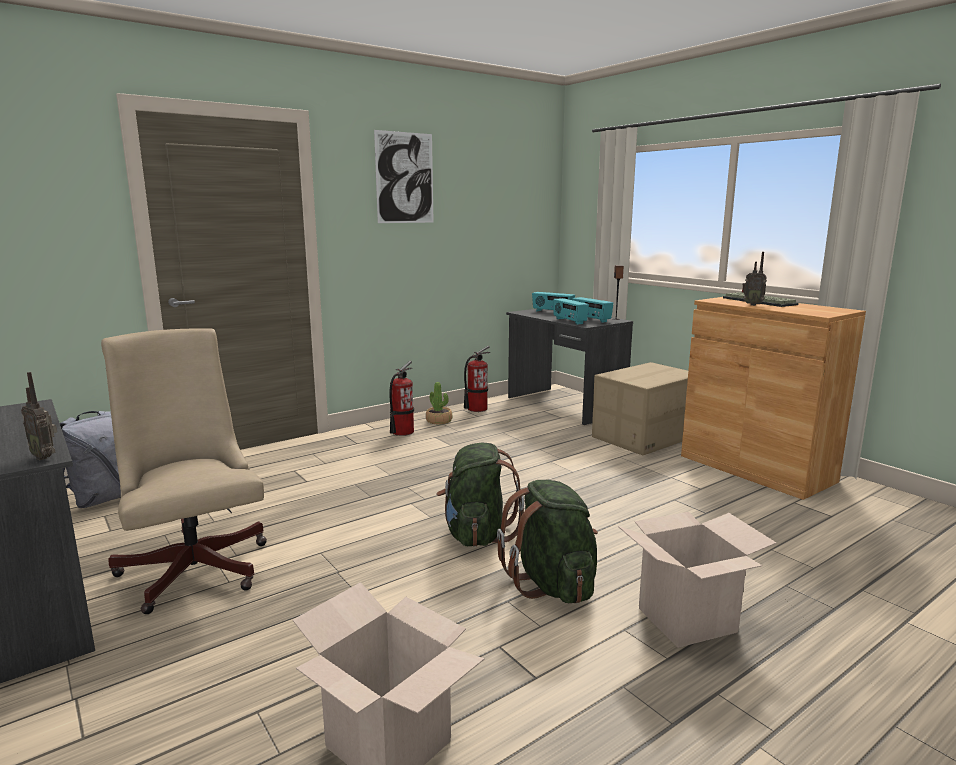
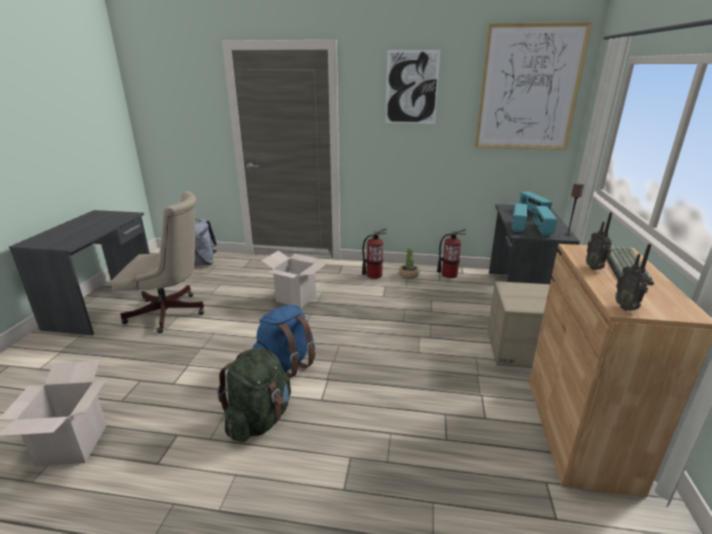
camera: 45 degrees right, 10 degrees up
radio [21,372,57,460] -> radio moved to [615,244,651,311]
beige office chair [101,329,267,614] -> beige office chair turned 75 degrees clockwise [111,191,204,333]
green backpack [436,443,524,547] -> blue backpack [253,305,315,379]
cardboard box [618,512,776,648] -> cardboard box moved to [262,251,327,308]
none -> picture [475,22,592,150]

